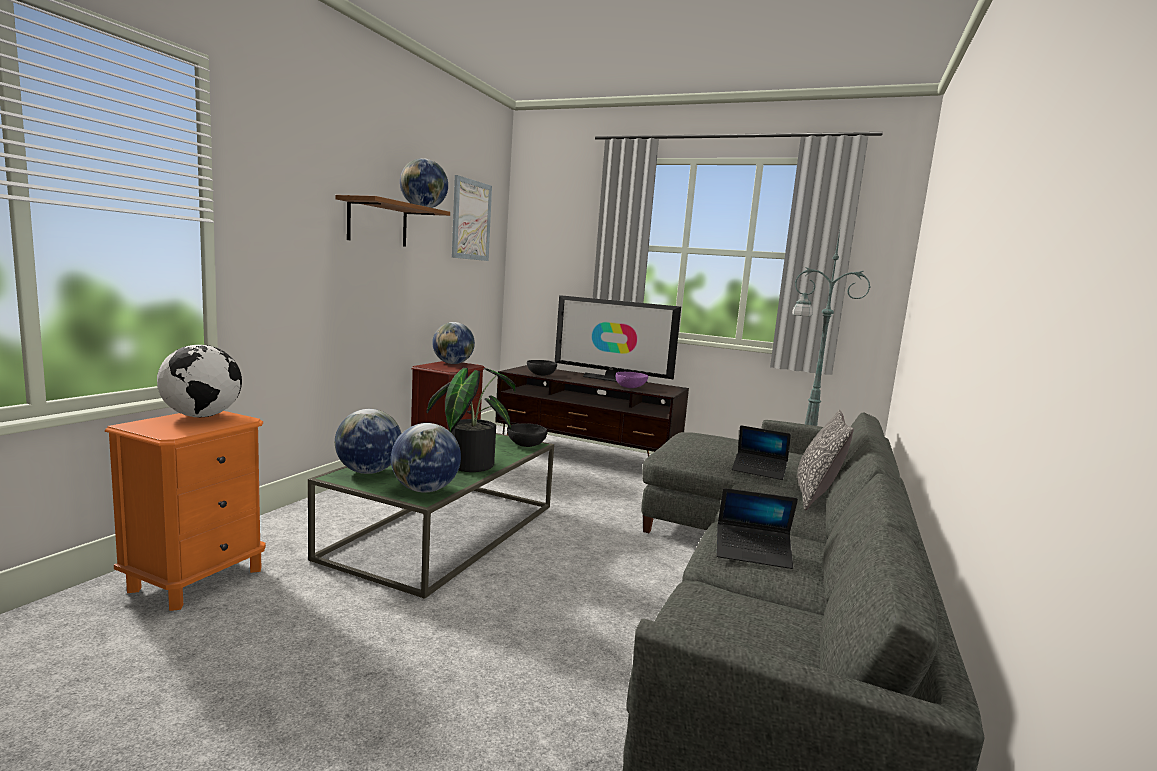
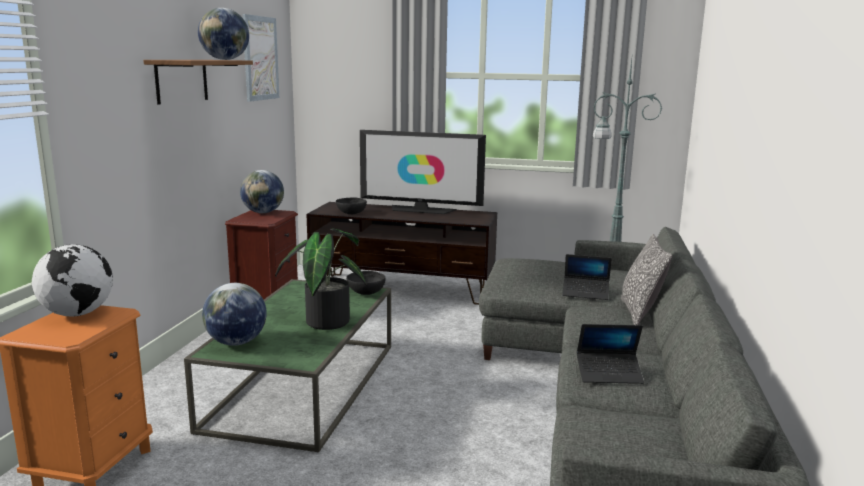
camera: 10 degrees left, 5 degrees up
globe [391,423,461,493] -> none
purple bowl [616,372,648,388] -> none

